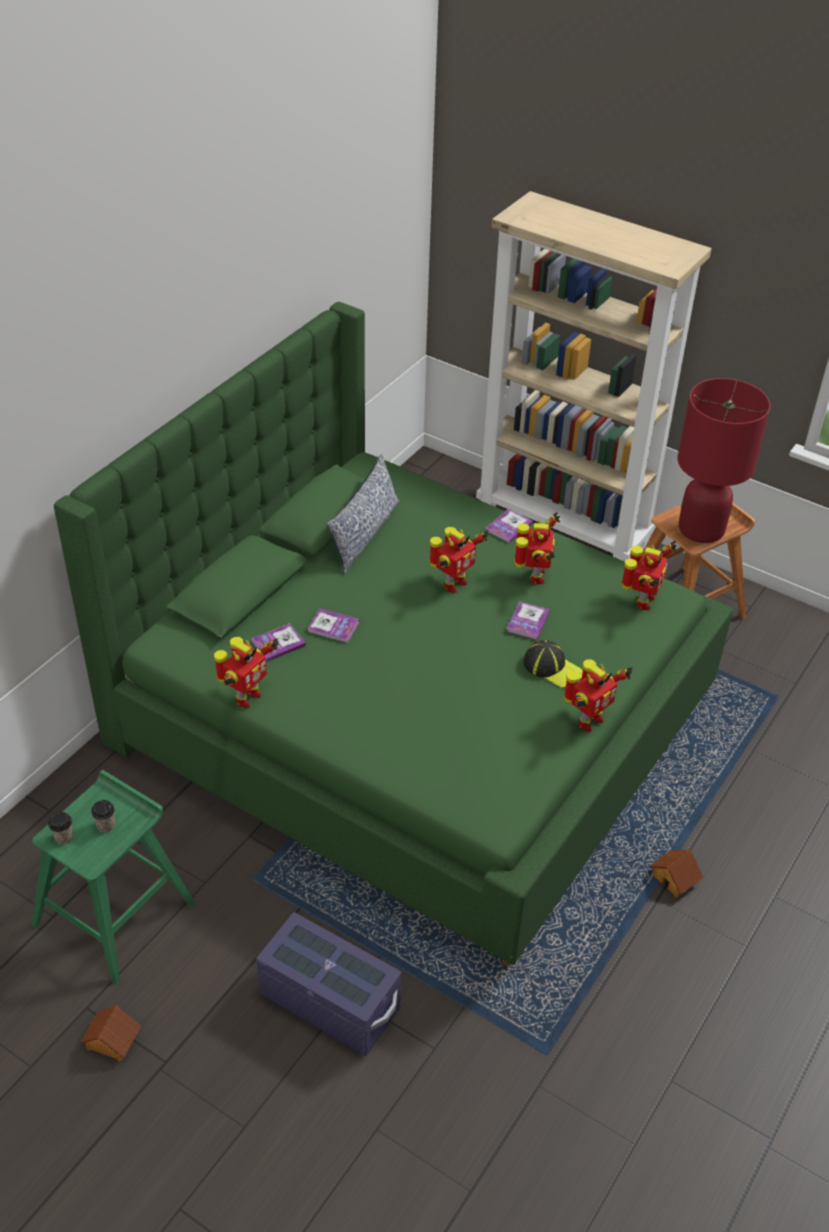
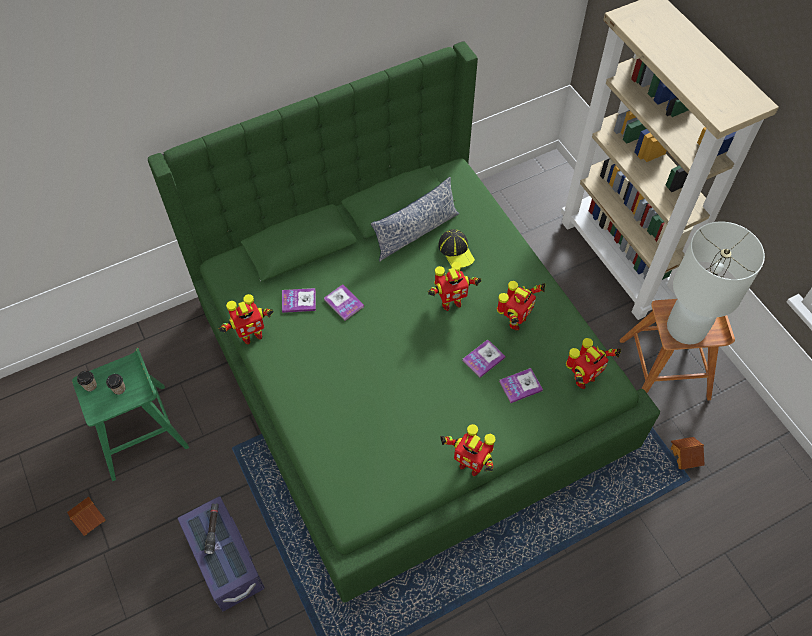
camera: 30 degrees right, 15 degrees up
book [486,509,533,543] -> book moved to [499,368,543,403]
cap [524,640,583,688] -> cap moved to [438,229,475,268]
toy robot [564,659,633,732] -> toy robot turned 45 degrees clockwise [440,424,496,476]
toy house [649,850,703,898] -> toy house moved to [671,437,705,469]
red table lamp [678,378,770,543] -> white table lamp [667,222,765,344]
none -> black flashlight [204,503,219,554]

